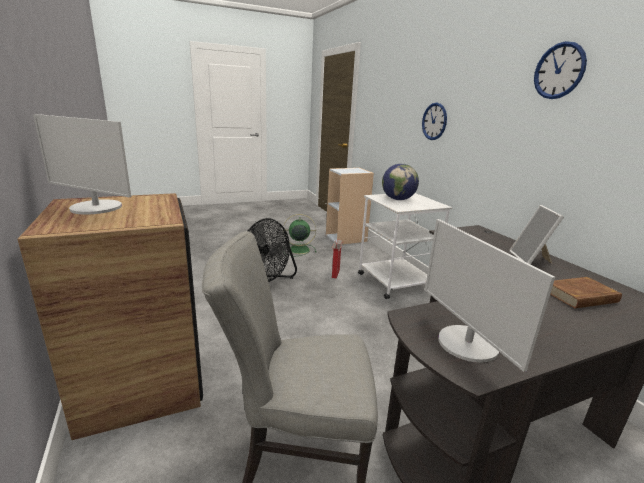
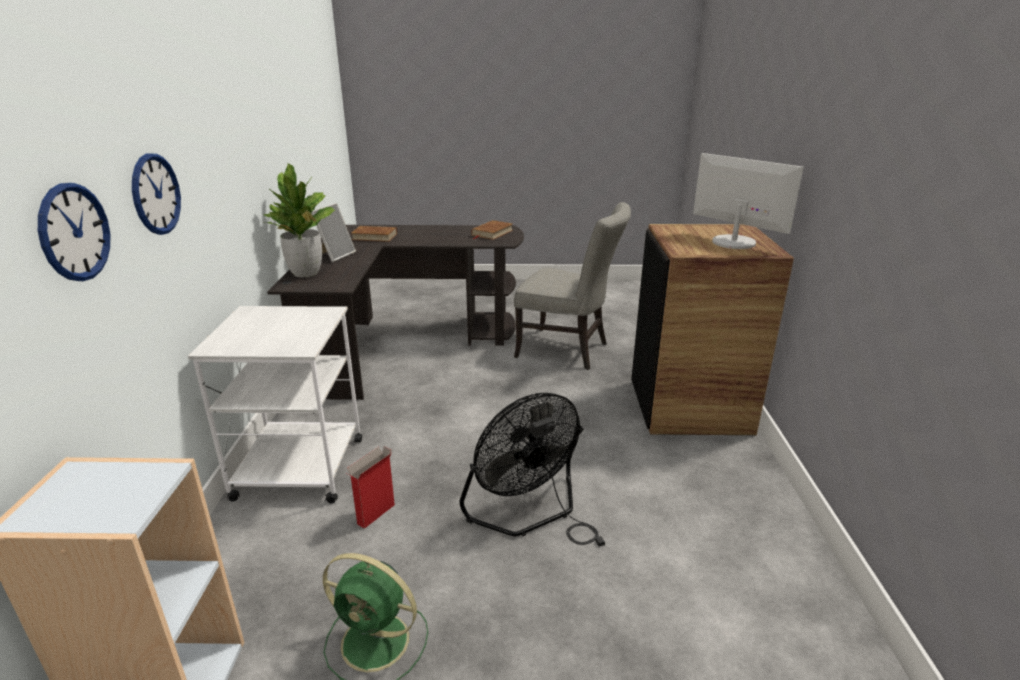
camera: 155 degrees left, 5 degrees up
globe [382,164,419,200] -> none
monitor [425,219,555,372] -> brown book [471,220,513,240]
wall clock [534,41,587,99] -> wall clock moved to [38,183,110,281]
none -> potted plant [262,163,335,277]

